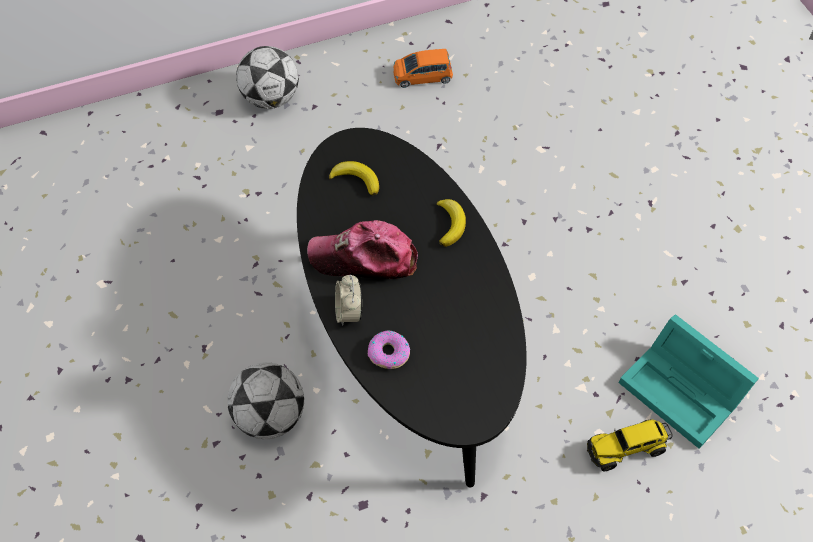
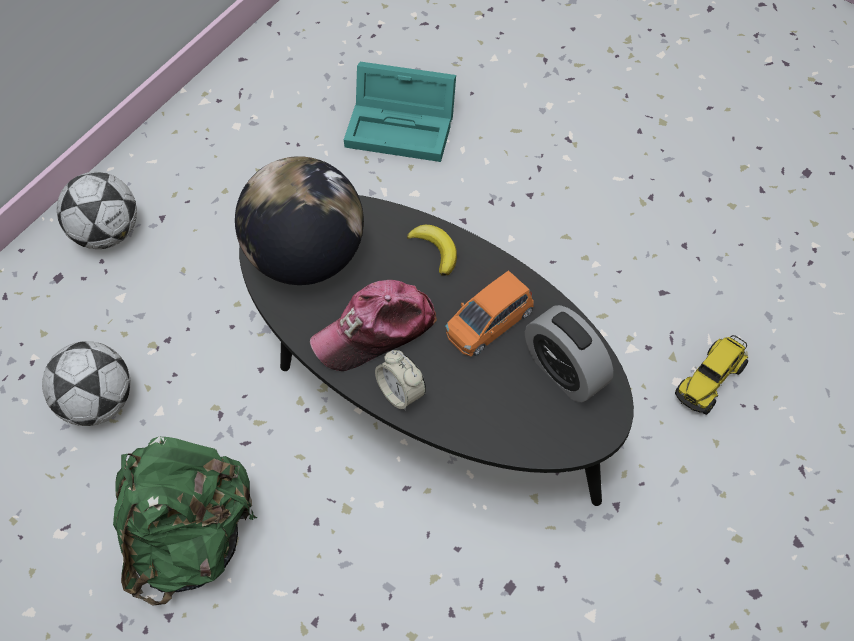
camera: 30 degrees left, 0 degrees up
football [227,362,304,439] -> football moved to [42,341,131,426]
banana [329,161,379,196] -> globe [235,156,364,285]
donut [368,330,410,369] -> none
orange toy car [394,49,453,88] -> orange toy car moved to [445,270,534,356]
turquoise storage box [619,314,759,449] -> turquoise storage box moved to [344,62,456,162]
none -> green backpack [113,437,258,606]
none -> alarm clock [525,305,613,402]

